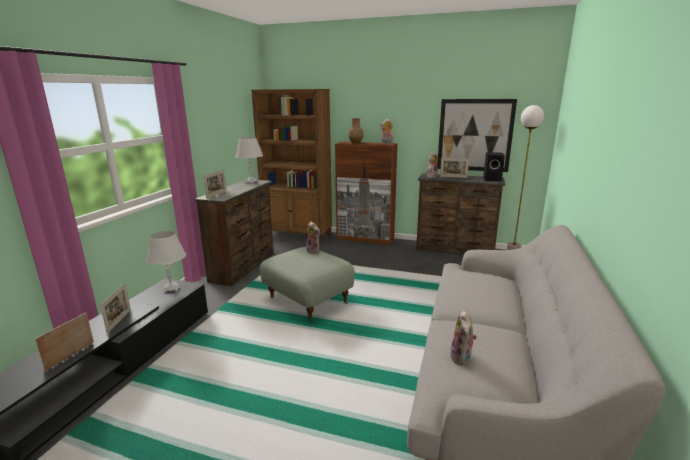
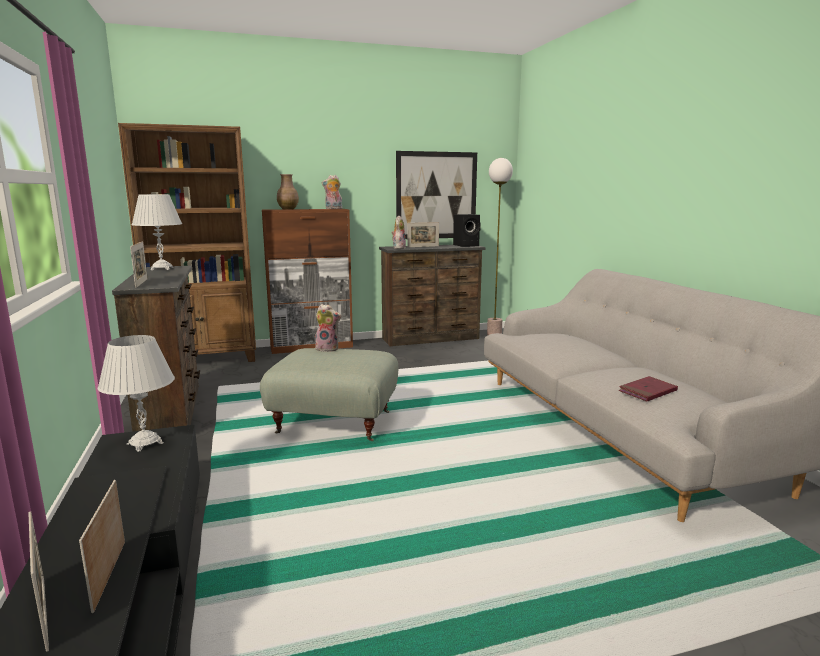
camera: 35 degrees left, 5 degrees down
picture frame [100,283,131,334] -> picture frame moved to [28,511,49,652]
plush toy [450,310,477,365] -> red book [619,376,678,401]

